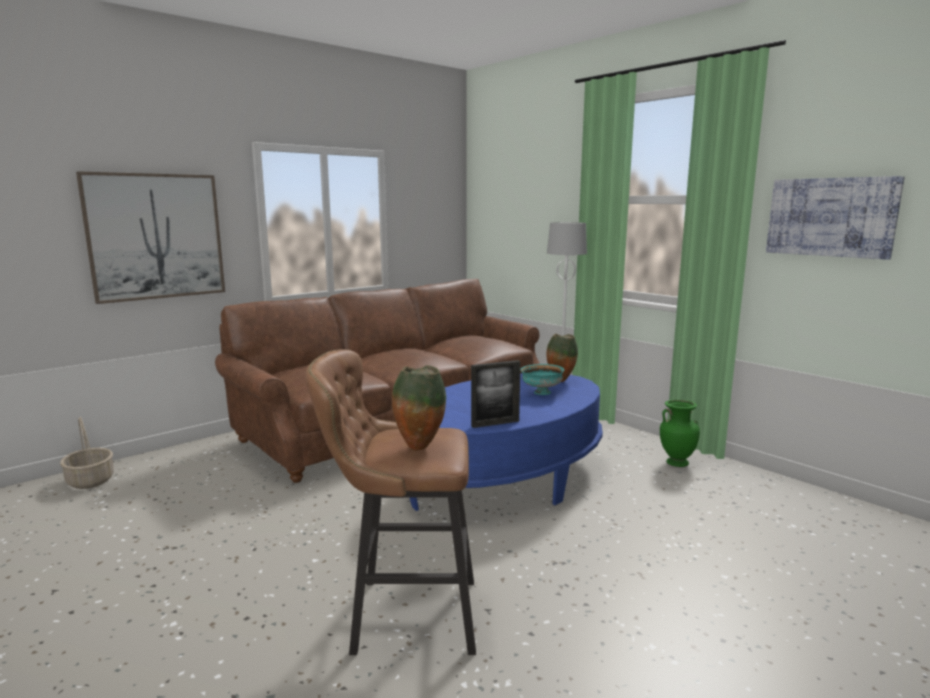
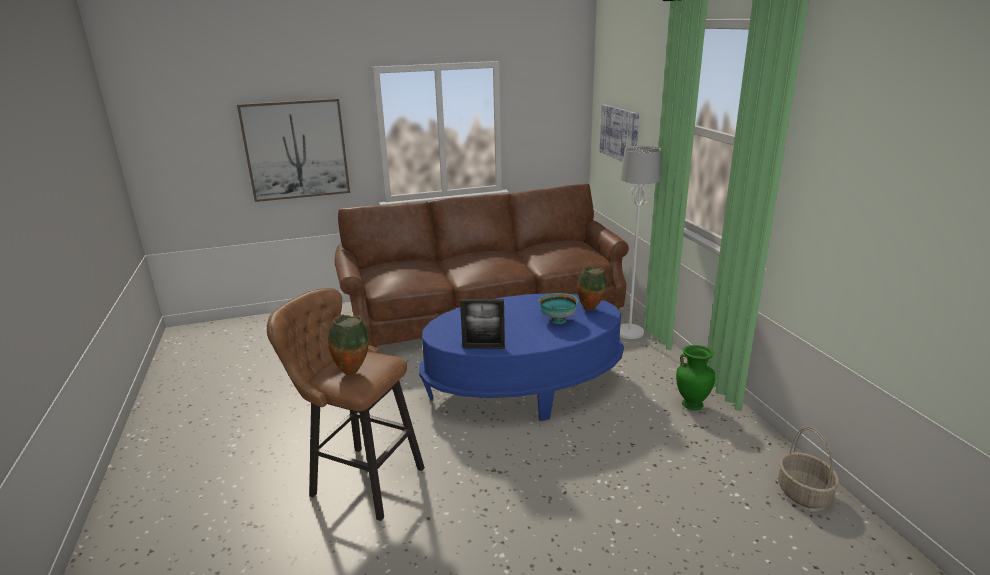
camera: 25 degrees right, 10 degrees up
basket [60,416,114,489] -> basket moved to [778,427,839,509]
picture [766,176,904,260] -> picture moved to [600,104,639,162]

